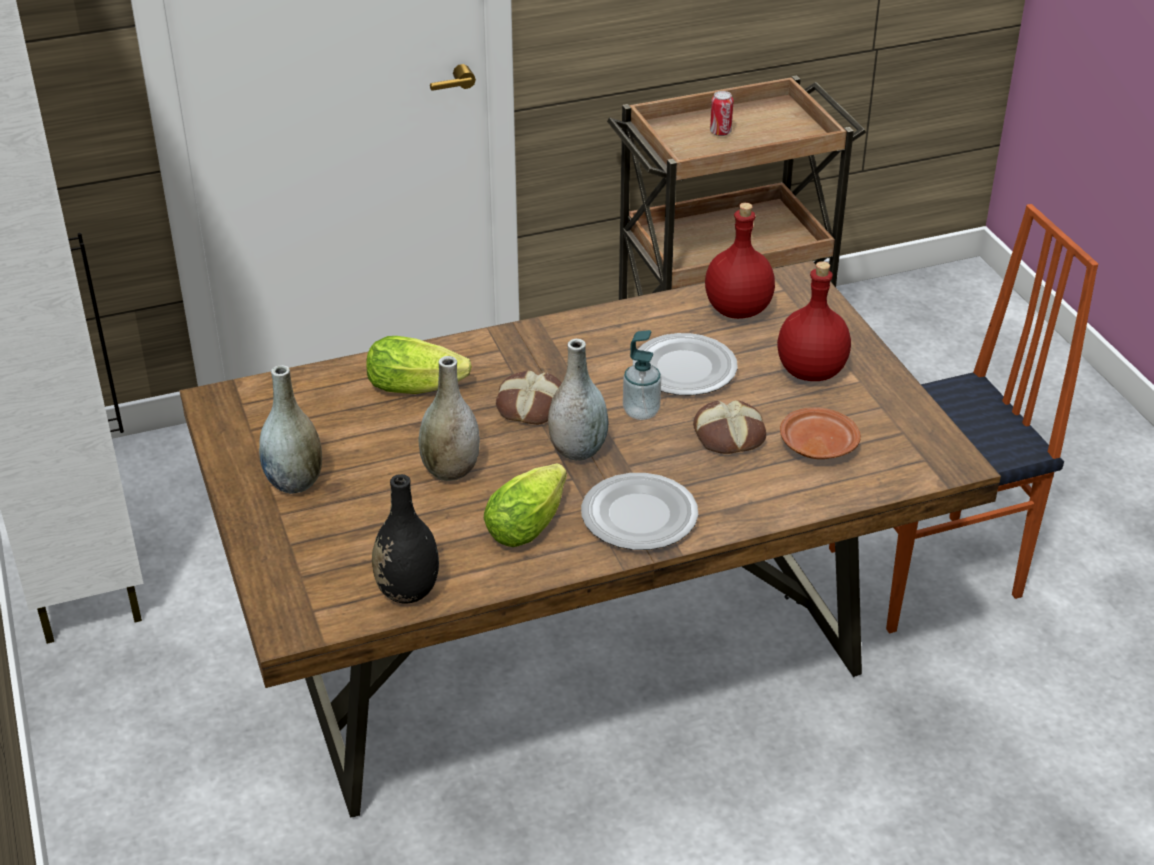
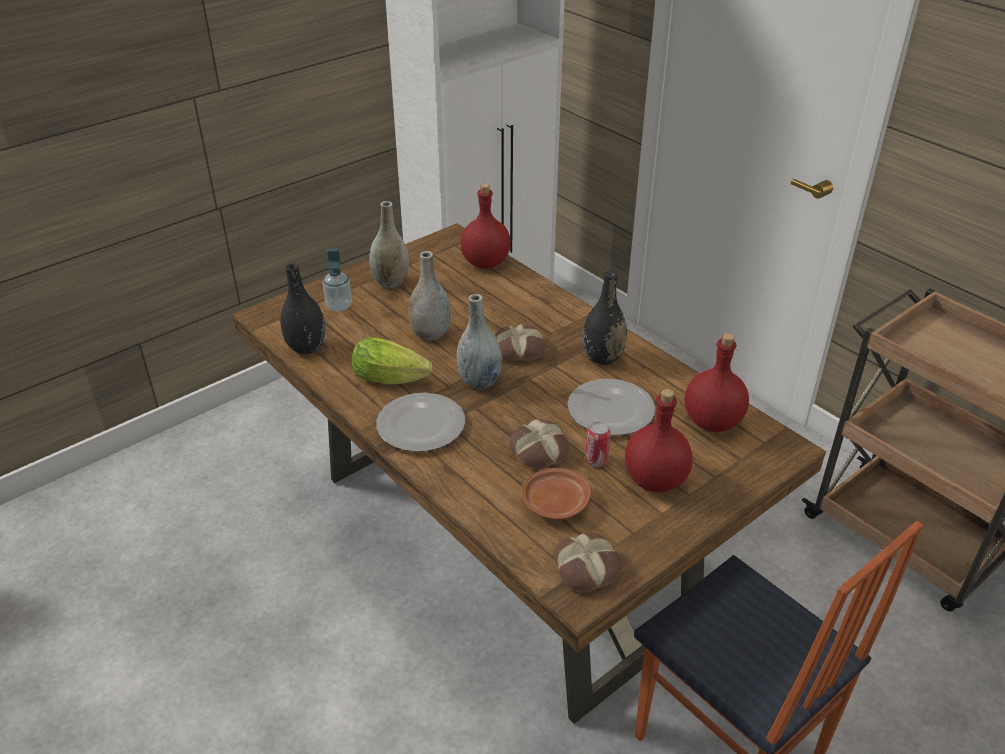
camera: 70 degrees right, 0 degrees up
lettuce [366,336,472,394] -> none
soap dispenser [623,330,661,420] -> soap dispenser moved to [323,248,352,312]
can [710,91,734,136] -> can moved to [585,421,611,467]
none -> red bottle [460,184,511,269]
none -> bread [554,532,622,592]
none -> black vase [582,271,627,365]

